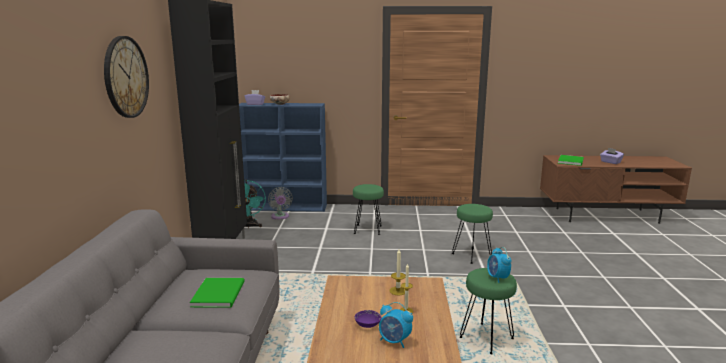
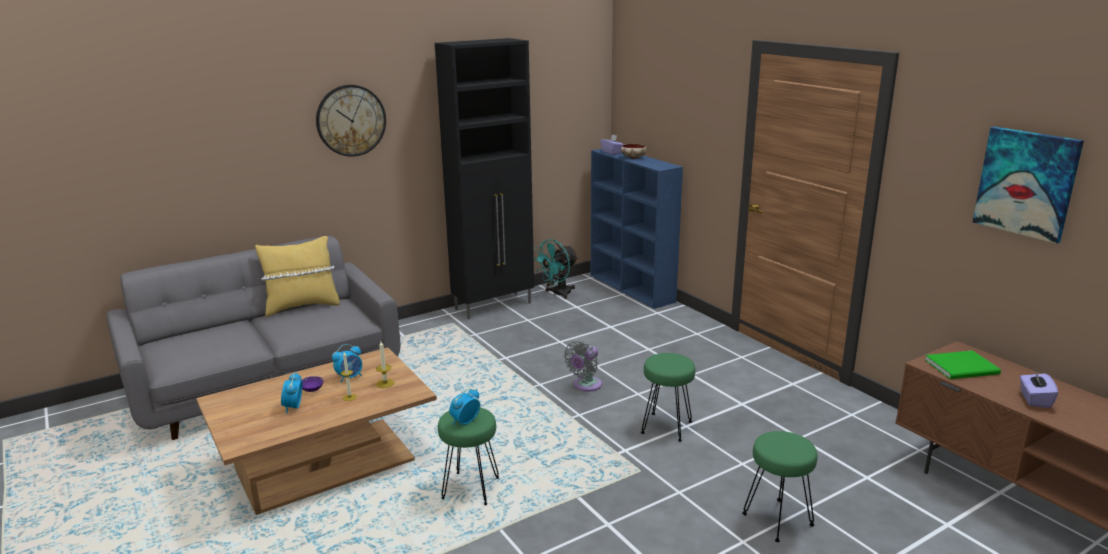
camera: 55 degrees right, 5 degrees up
green book [190,278,245,308] -> none
grey fan [268,187,293,220] -> grey fan moved to [564,341,602,392]
green stool [353,184,384,235] -> green stool moved to [742,431,817,542]
none -> yellow pillow [255,236,340,317]
none -> alarm clock [332,344,362,383]
none -> picture [973,127,1084,244]

